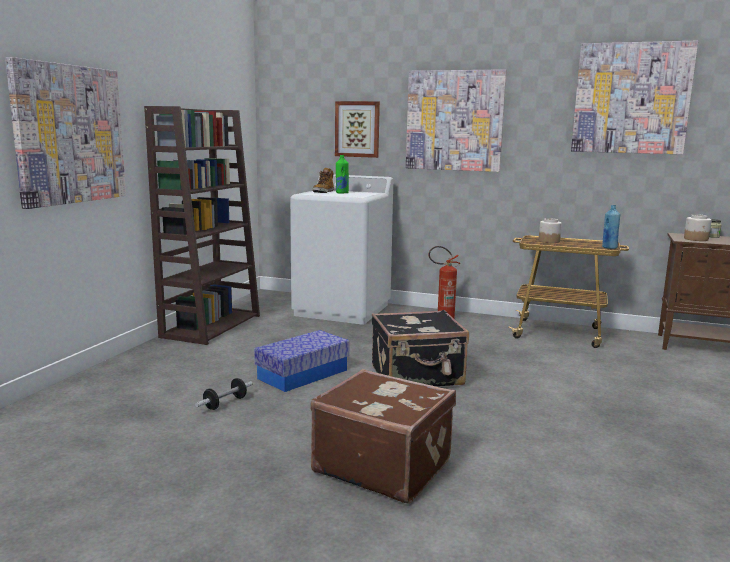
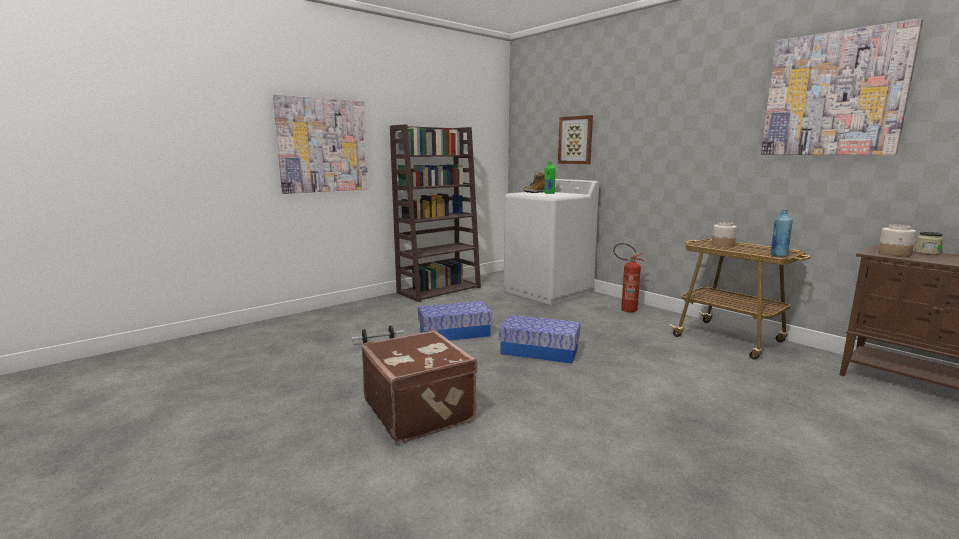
camera: 30 degrees right, 0 degrees up
black suitcase [372,310,469,386] -> storage box [499,315,581,363]
picture [406,69,507,172] -> none

